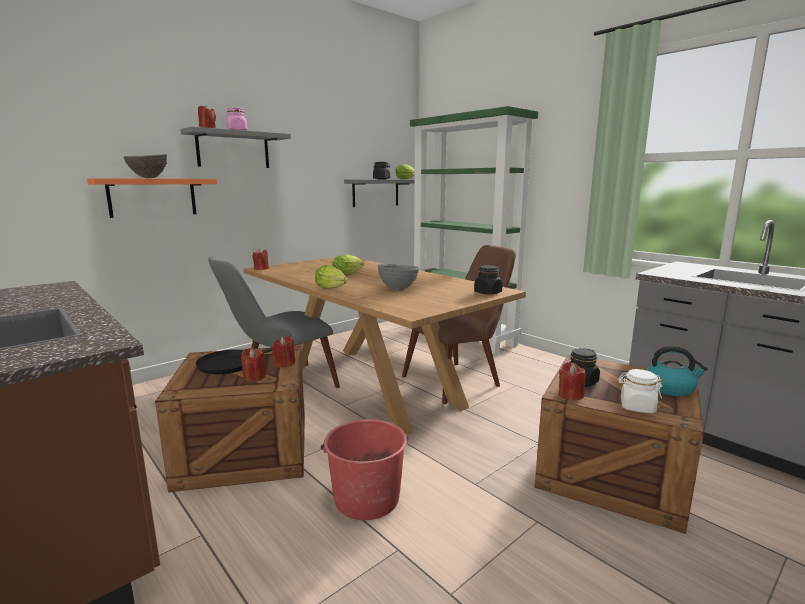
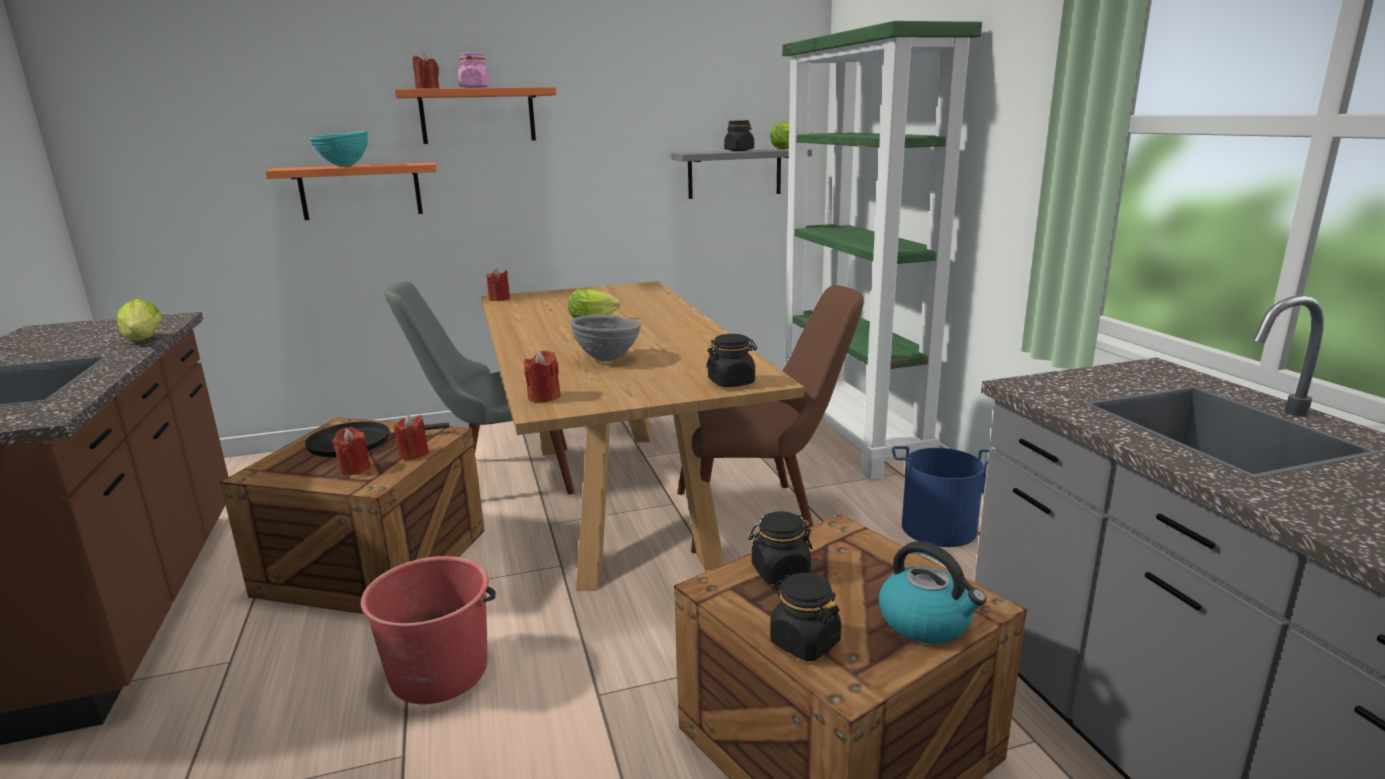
camera: 25 degrees right, 5 degrees up
brown bowl [123,154,167,178] -> turquoise bowl [309,131,368,167]
grey shelf [180,126,291,168] -> orange shelf [395,87,556,144]
lettuce [315,265,348,289] -> lettuce moved to [117,299,163,341]
red candle [559,362,586,400] -> red candle moved to [524,350,561,402]
white jar [618,369,662,413] -> black jar [770,573,841,661]
none -> blue bucket [892,446,989,547]

